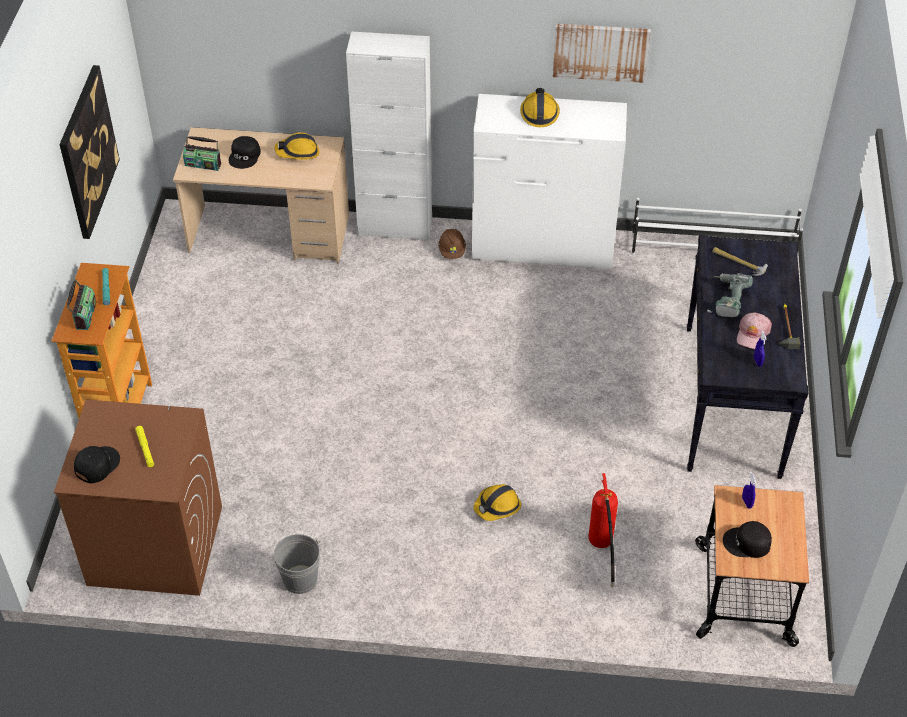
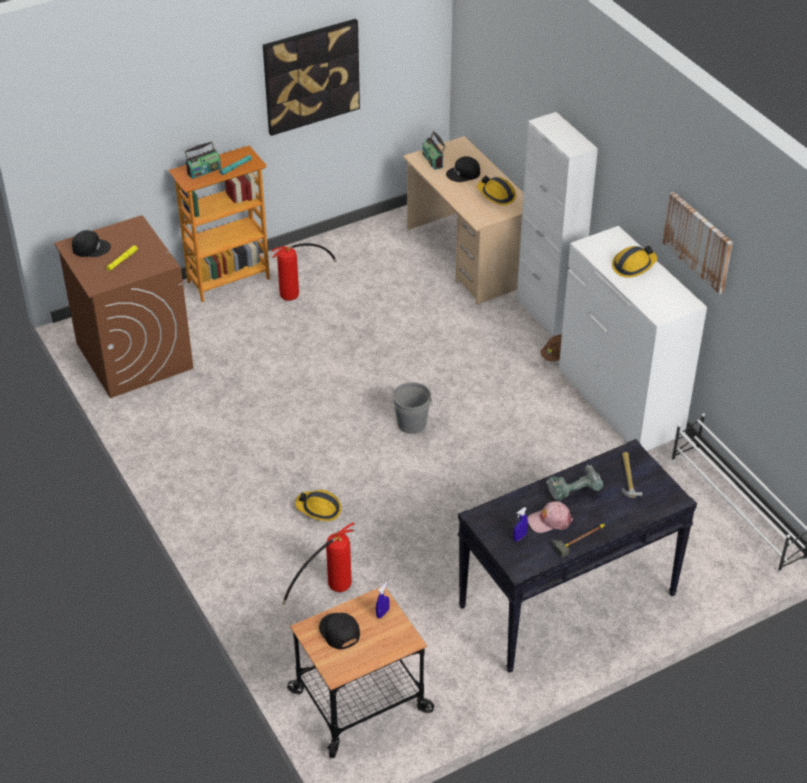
camera: 55 degrees right, 5 degrees down
grey bucket [274,534,320,594] -> grey bucket moved to [391,382,432,434]
none -> fire extinguisher [271,243,337,301]

